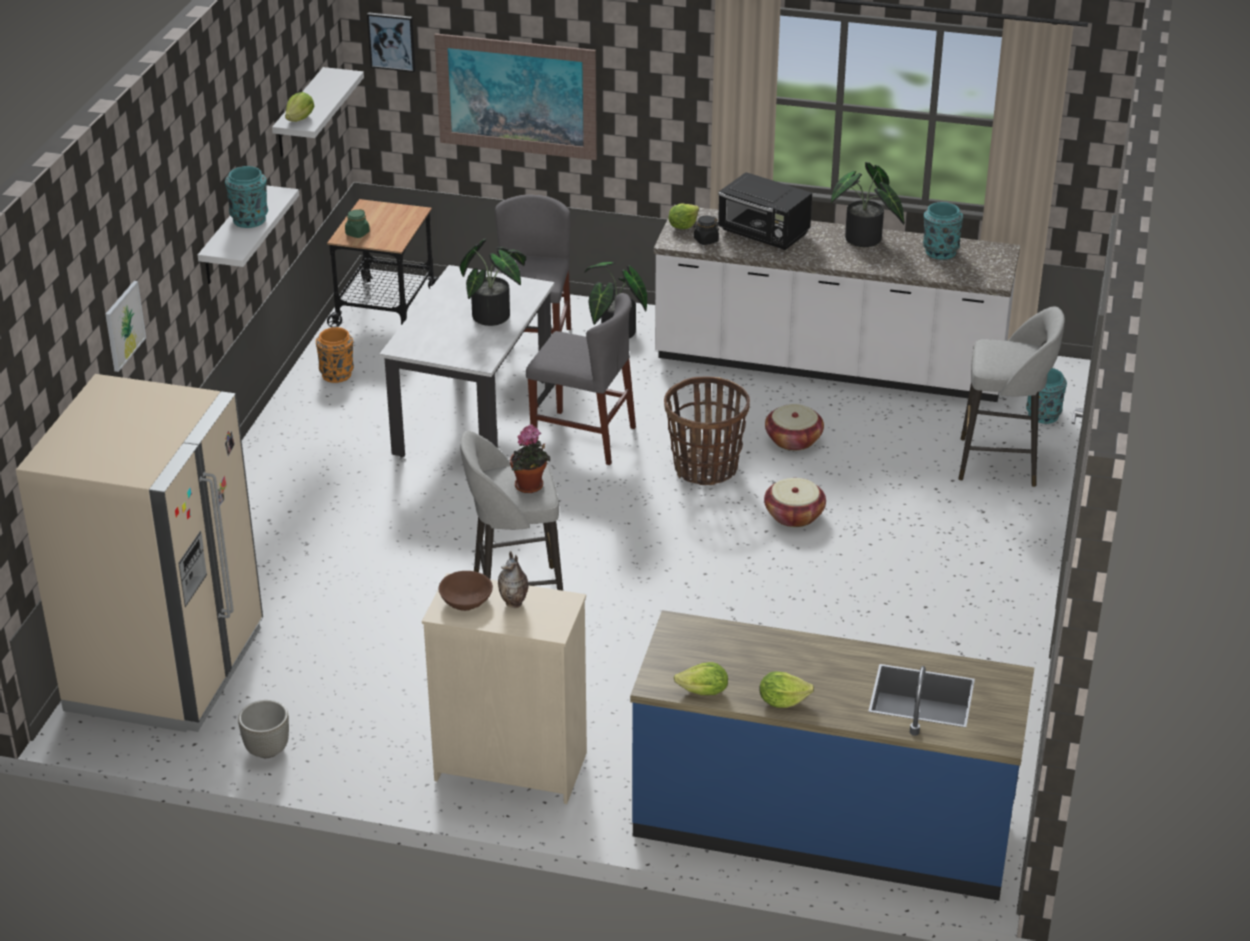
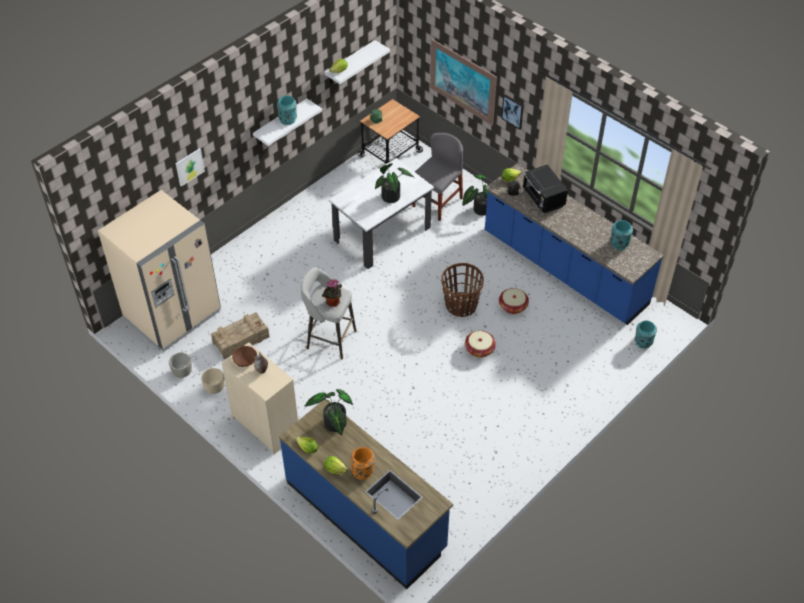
camera: 30 degrees right, 15 degrees up
orange vase [316,327,354,383] -> orange vase moved to [350,447,375,480]
picture [367,12,416,72] -> picture moved to [501,94,524,130]
grey chair [526,293,636,465] -> none
white counter [653,205,1020,402] -> blue counter [485,164,664,325]
potted plant [831,162,905,247] -> potted plant moved to [304,389,353,436]
grey stool [958,306,1065,487] -> none
none -> beige planter [201,368,224,394]
none -> crate [211,312,269,359]

